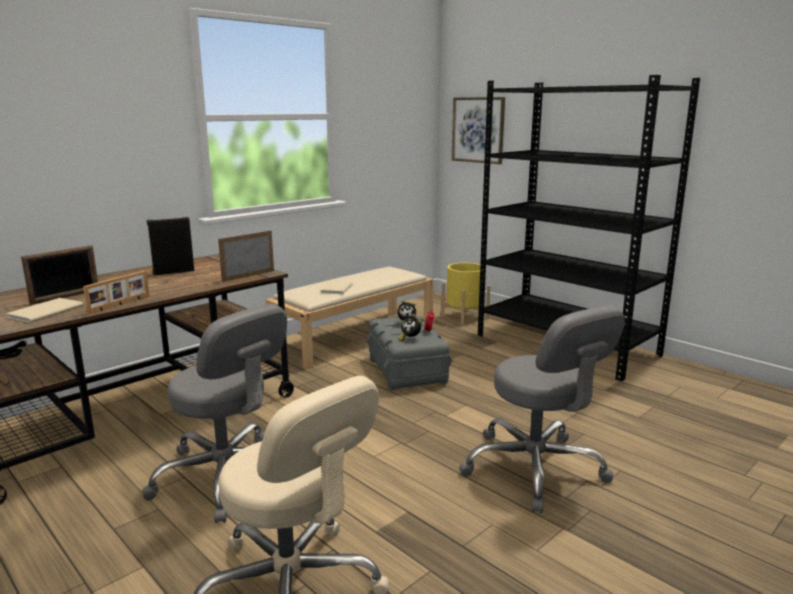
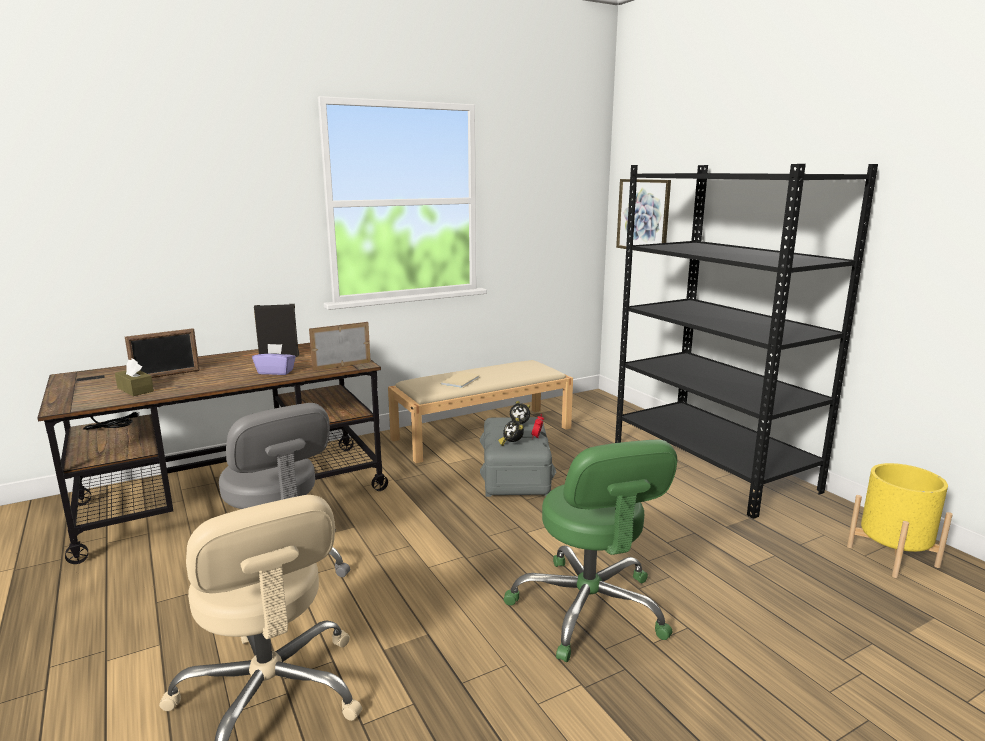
camera: 15 degrees right, 0 degrees up
beige book [7,298,84,323] -> brown tissue box [115,359,154,396]
picture frame [83,271,149,314] -> none
yellow planter [441,263,490,325] -> yellow planter moved to [847,463,953,578]
grey office chair [459,306,625,513] -> green office chair [504,439,677,662]
none -> purple tissue box [252,344,296,375]

